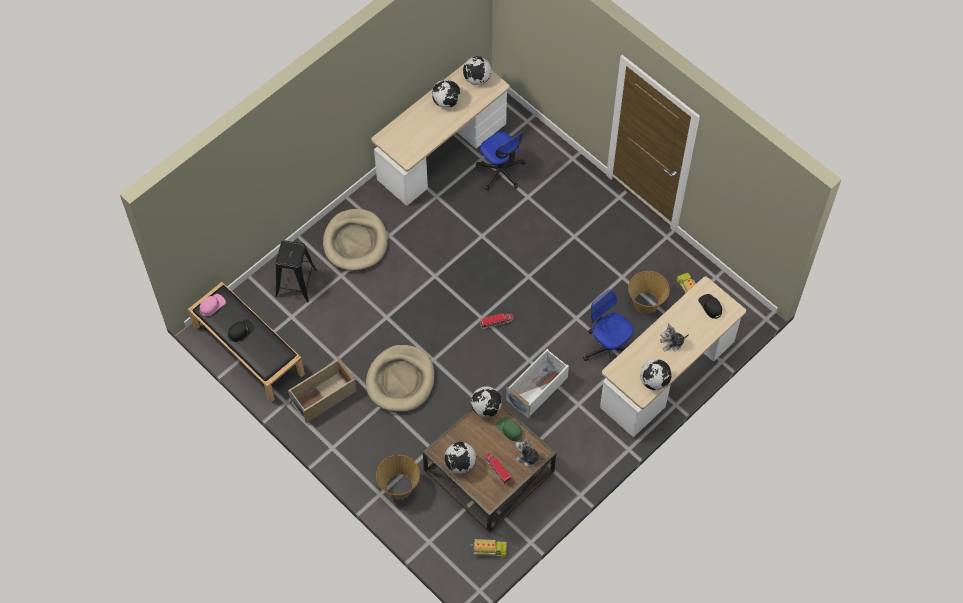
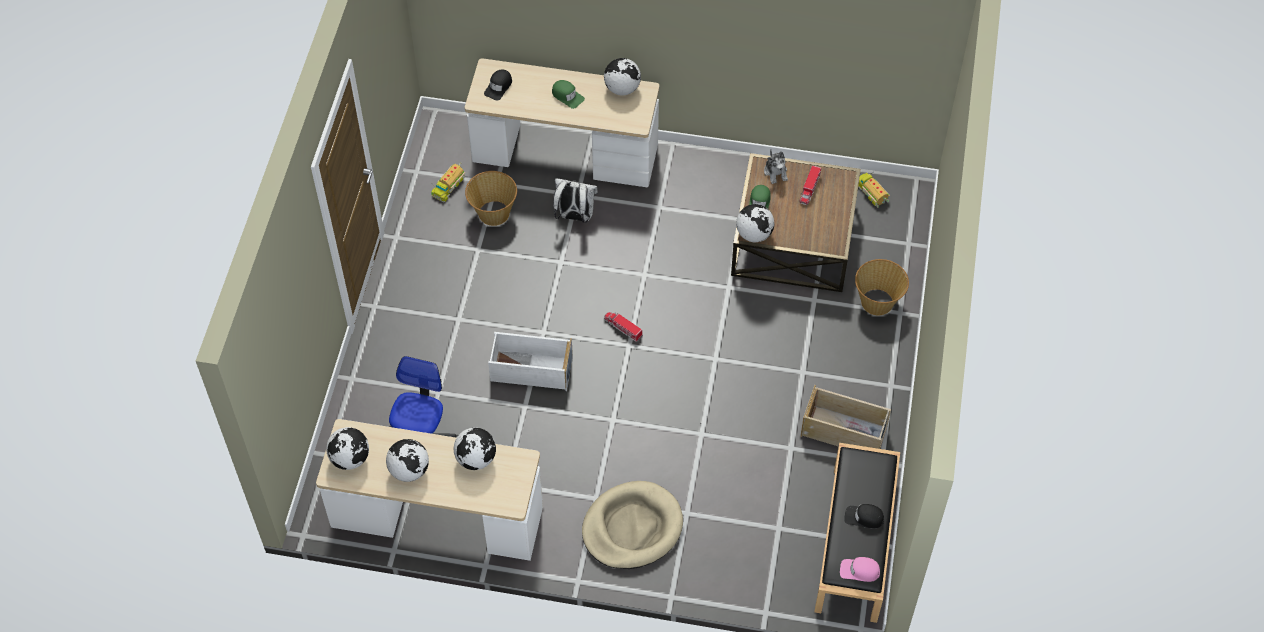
camera: 125 degrees left, 5 degrees down
black stool [275,240,317,302] -> none
beige dog bed [366,345,435,412] -> none
globe [445,442,476,474] -> globe moved to [453,428,496,470]
white storage box [506,349,569,419] -> white storage box moved to [488,332,573,391]
office chair [583,290,634,362] -> white backpack [553,178,598,223]
plush toy [660,323,689,352] -> green cap [552,80,585,109]

